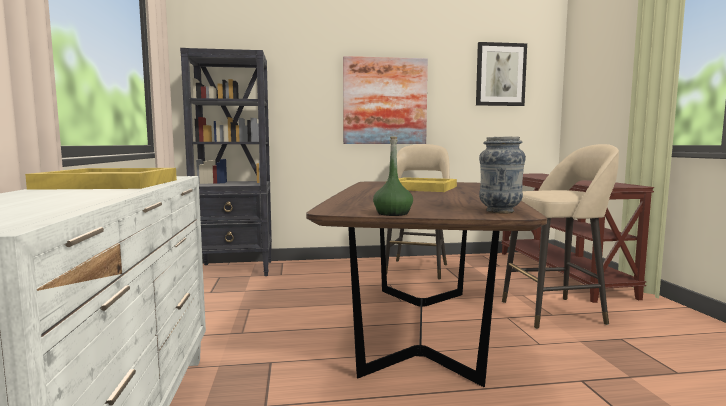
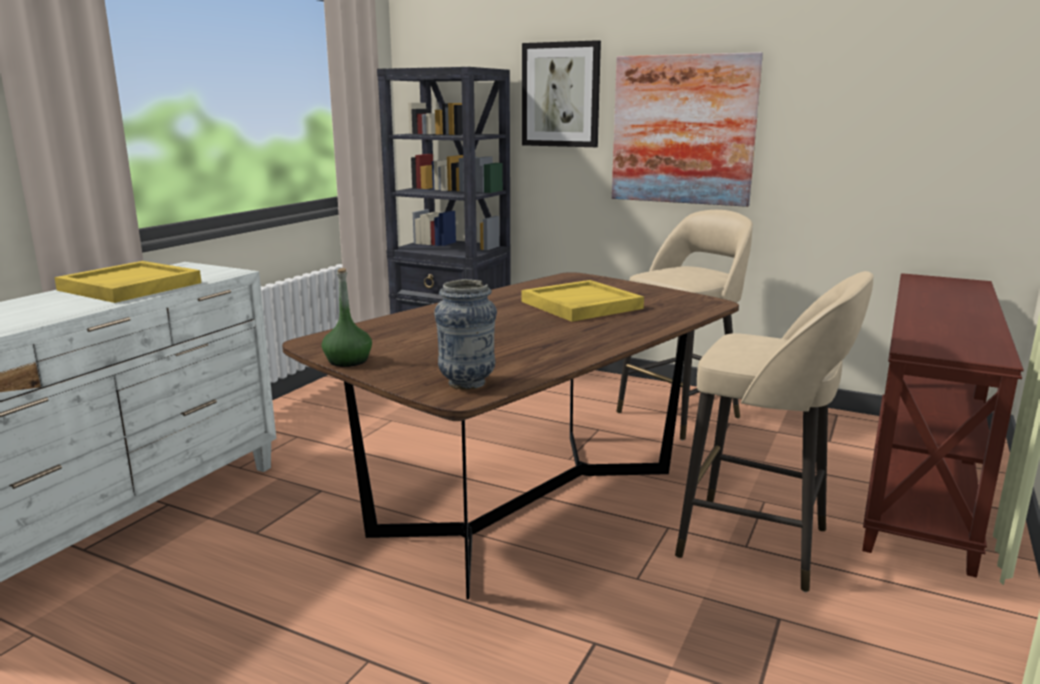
camera: 35 degrees right, 10 degrees up
picture [476,42,527,106] -> picture moved to [522,40,601,147]

